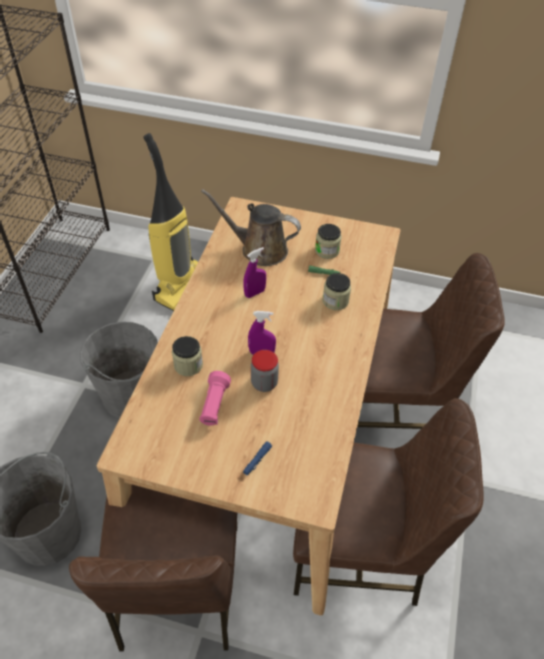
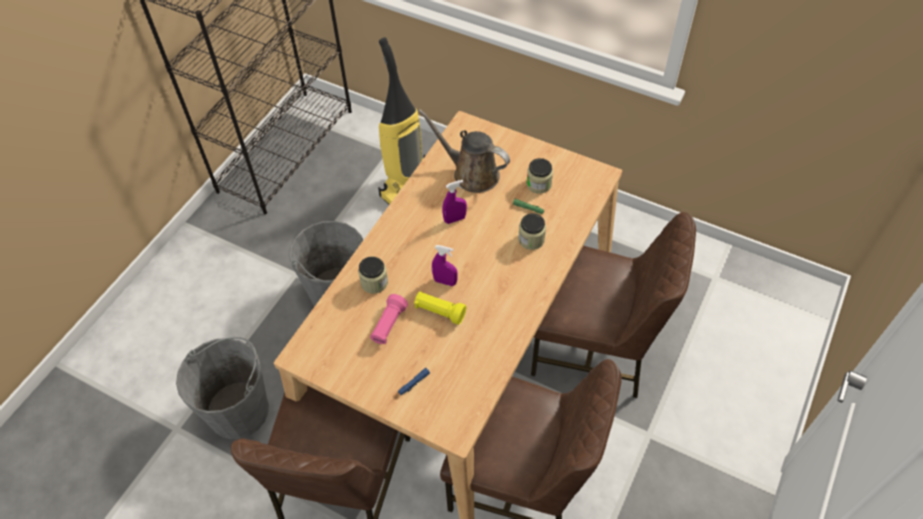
camera: 15 degrees right, 5 degrees up
jar [251,350,279,392] -> yellow flashlight [414,291,466,325]

